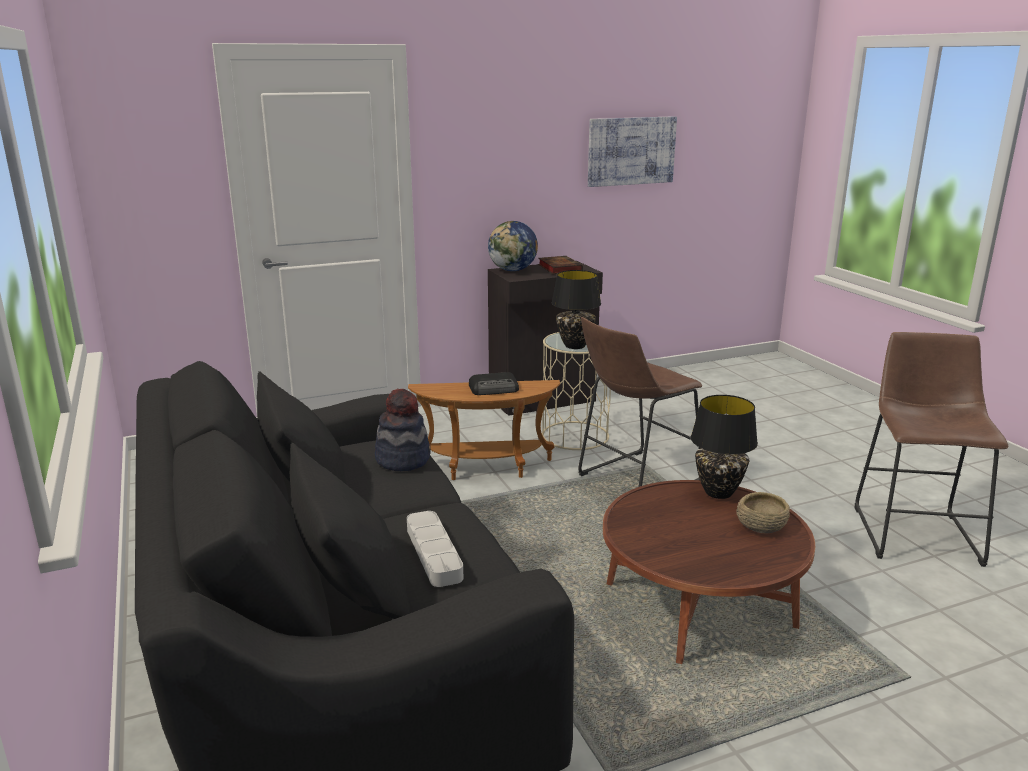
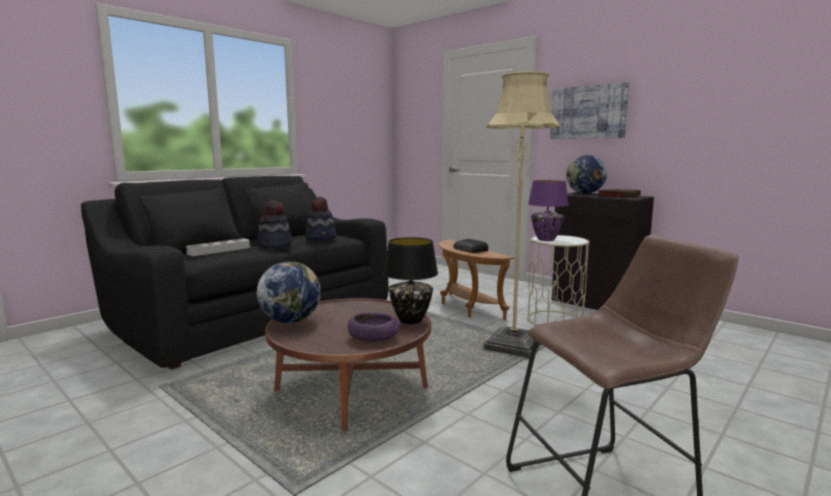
camera: 65 degrees right, 10 degrees down
black table lamp [552,270,601,349] -> purple table lamp [528,180,568,241]
brown stool [578,317,702,487] -> beige floor lamp [483,71,560,359]
picture [588,116,677,187] -> picture moved to [550,82,629,139]
beige bowl [736,492,790,533] -> purple bowl [347,313,401,342]
none -> hat [257,200,292,249]
none -> globe [257,261,321,323]

